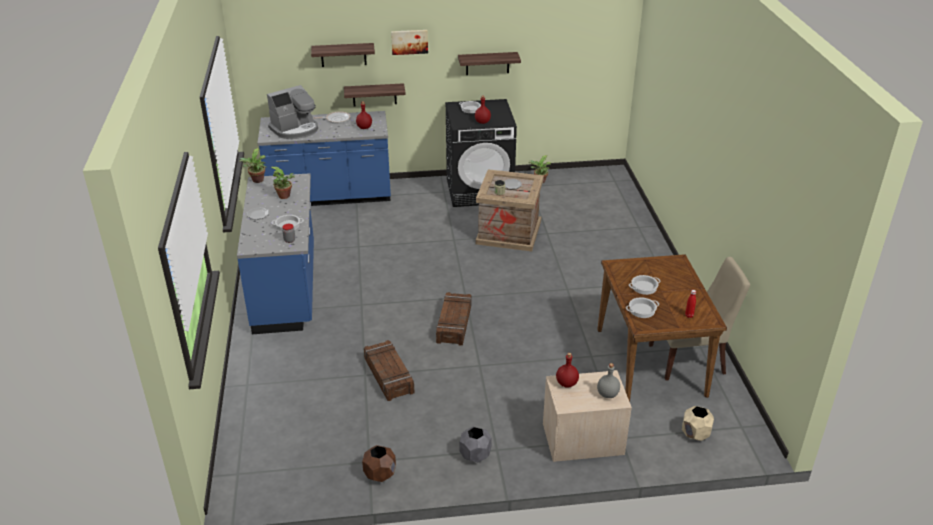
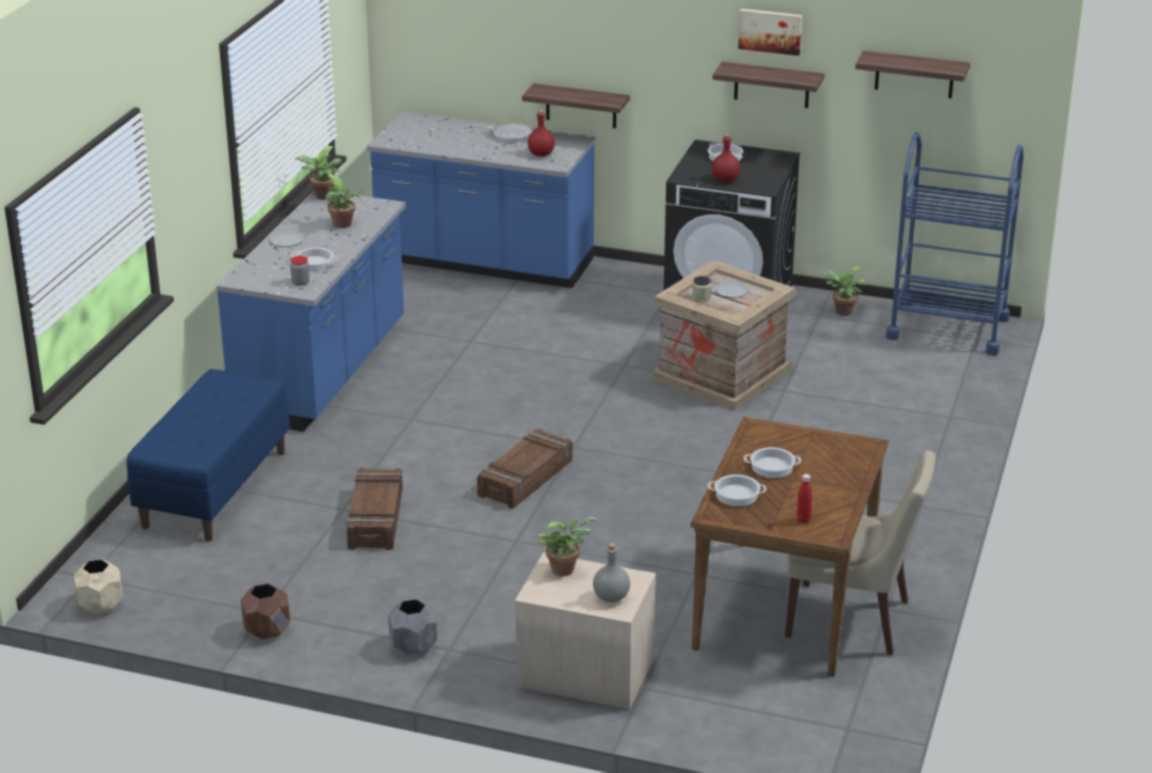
camera: 25 degrees right, 5 degrees down
coffee machine [267,85,318,139] -> none
shelf [311,43,375,67] -> shelf moved to [855,51,970,98]
picture [391,30,428,55] -> picture moved to [738,8,802,56]
red bottle [556,353,579,388] -> potted plant [537,517,598,576]
beige planter [682,406,714,441] -> beige planter moved to [74,559,123,614]
none -> blue bench [127,369,290,541]
none -> blue cart [886,132,1024,355]

